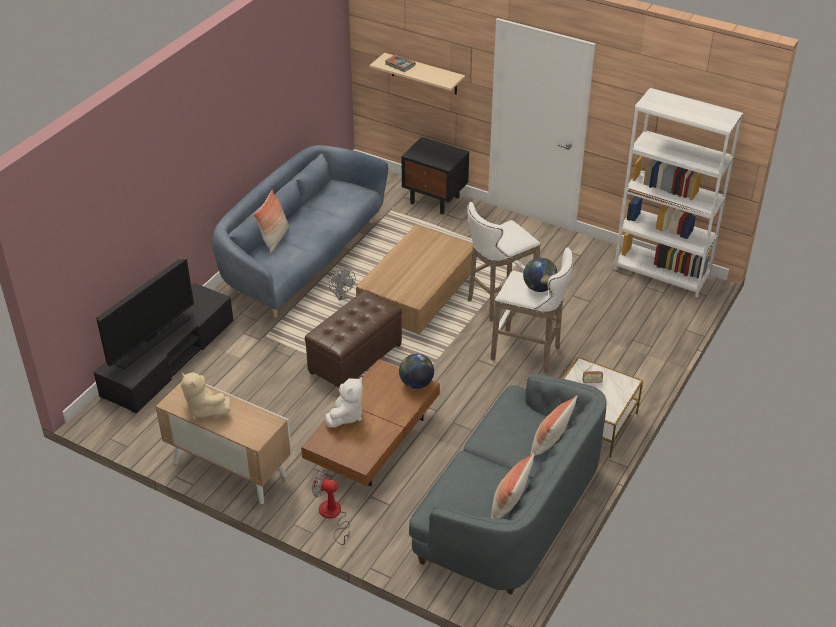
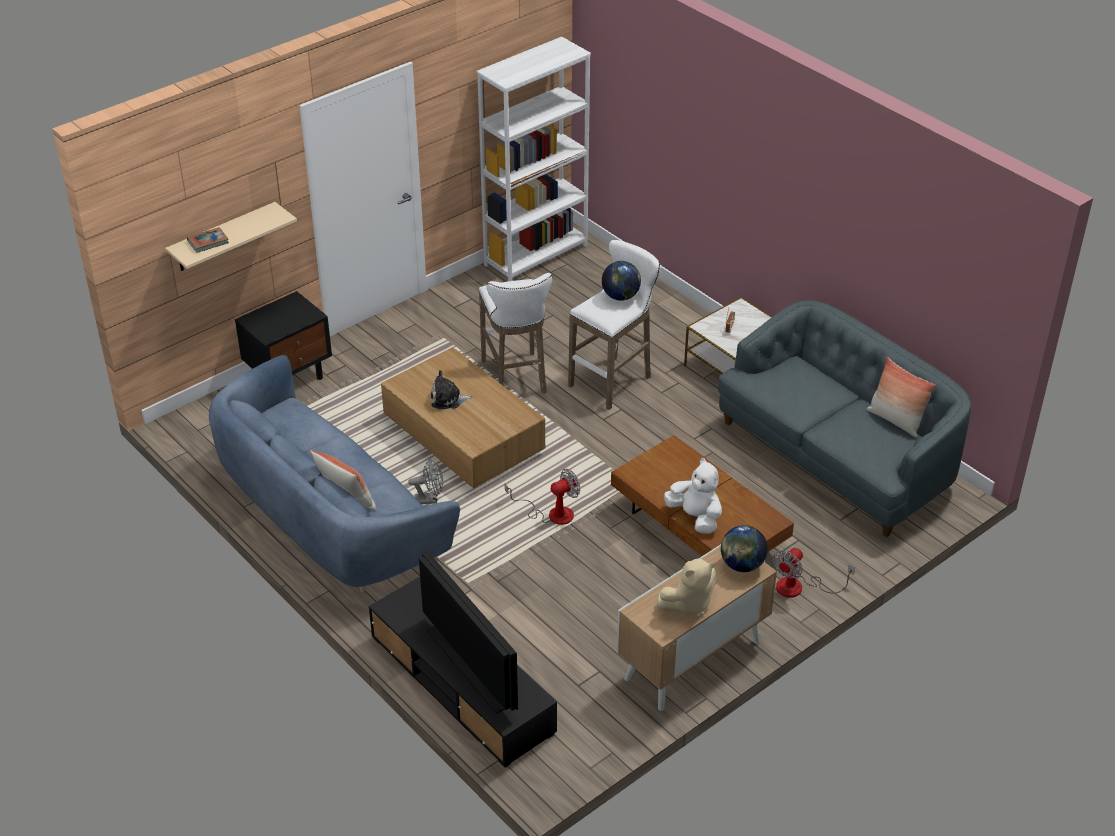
camera: 70 degrees left, 0 degrees up
brown ottoman [305,290,402,388] -> fan [505,469,580,525]
globe [399,354,434,389] -> globe moved to [721,525,768,572]
pillow [530,395,577,456] -> none
none -> plush toy [431,370,473,410]

